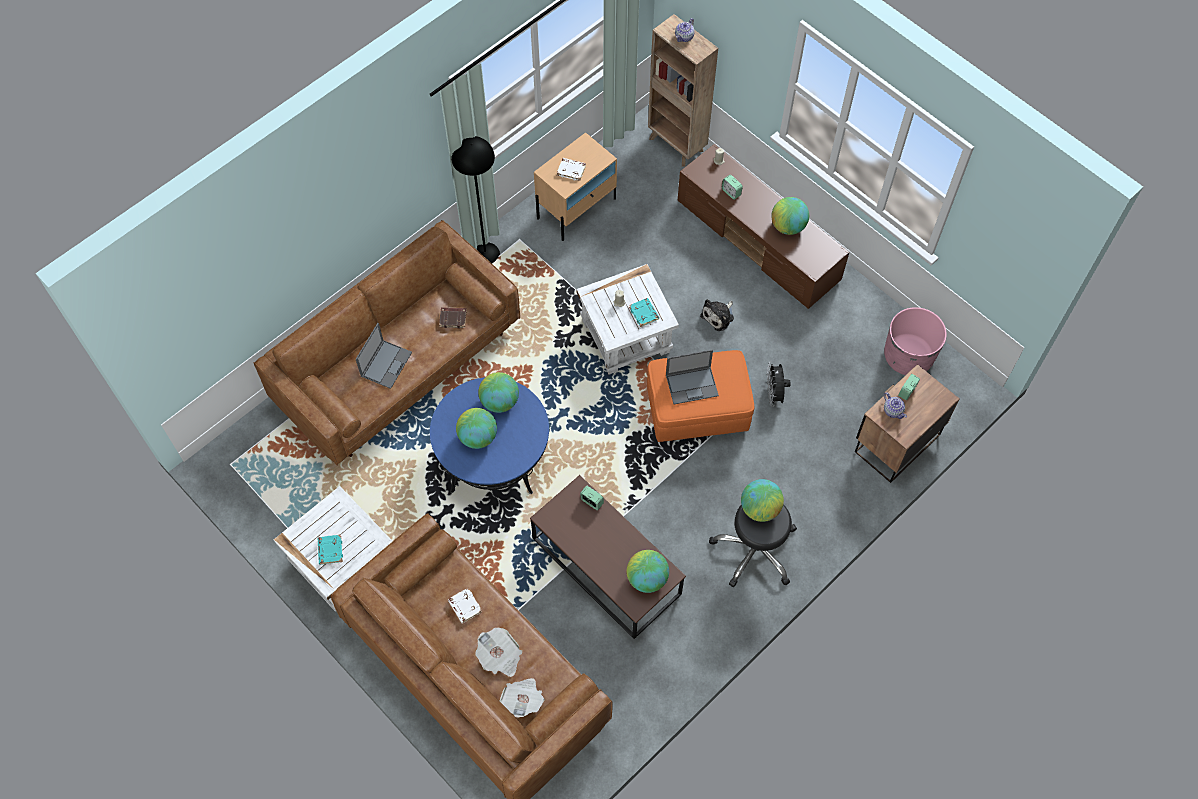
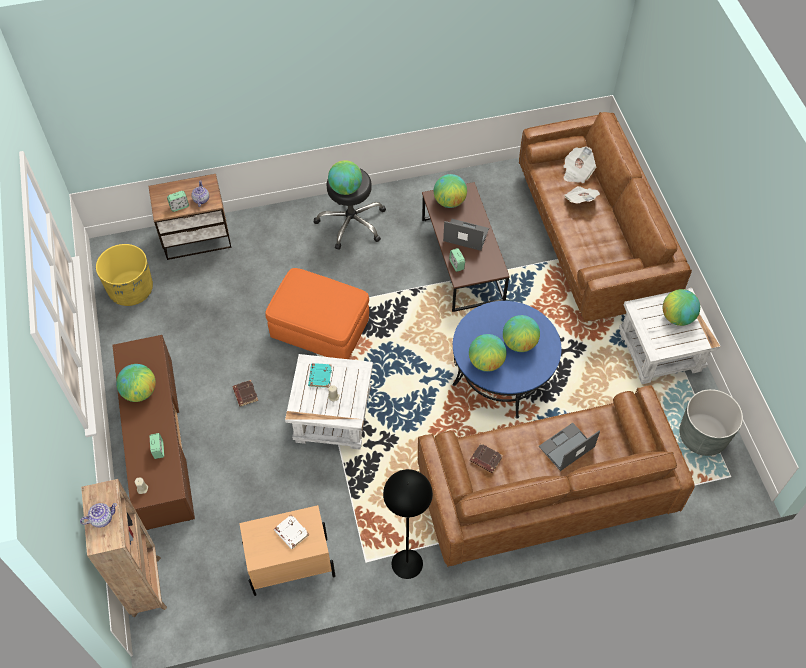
camera: 150 degrees left, 5 degrees down
turquoise book [318,535,343,565] -> globe [663,289,700,326]
white book [448,588,482,623] -> none
laptop [666,349,719,404] -> laptop moved to [443,219,489,251]
plush toy [700,299,734,331] -> brown book [232,380,258,407]
black fan [767,361,791,407] -> none
pink planter [884,307,947,375] -> yellow planter [96,244,153,306]
none -> grey planter [679,389,743,456]

